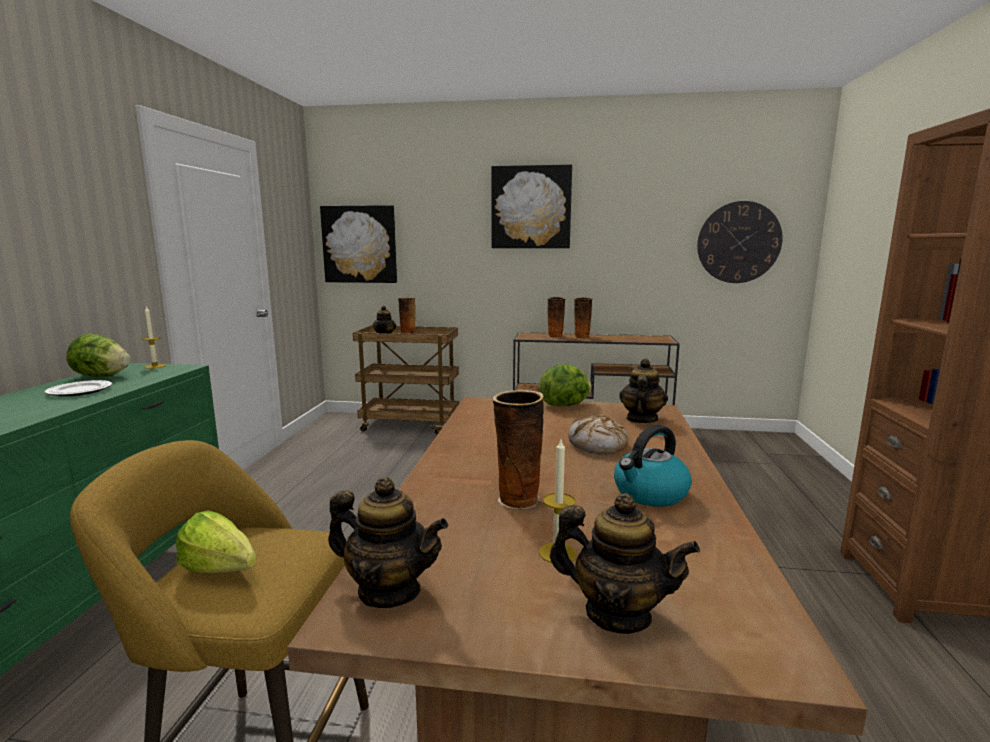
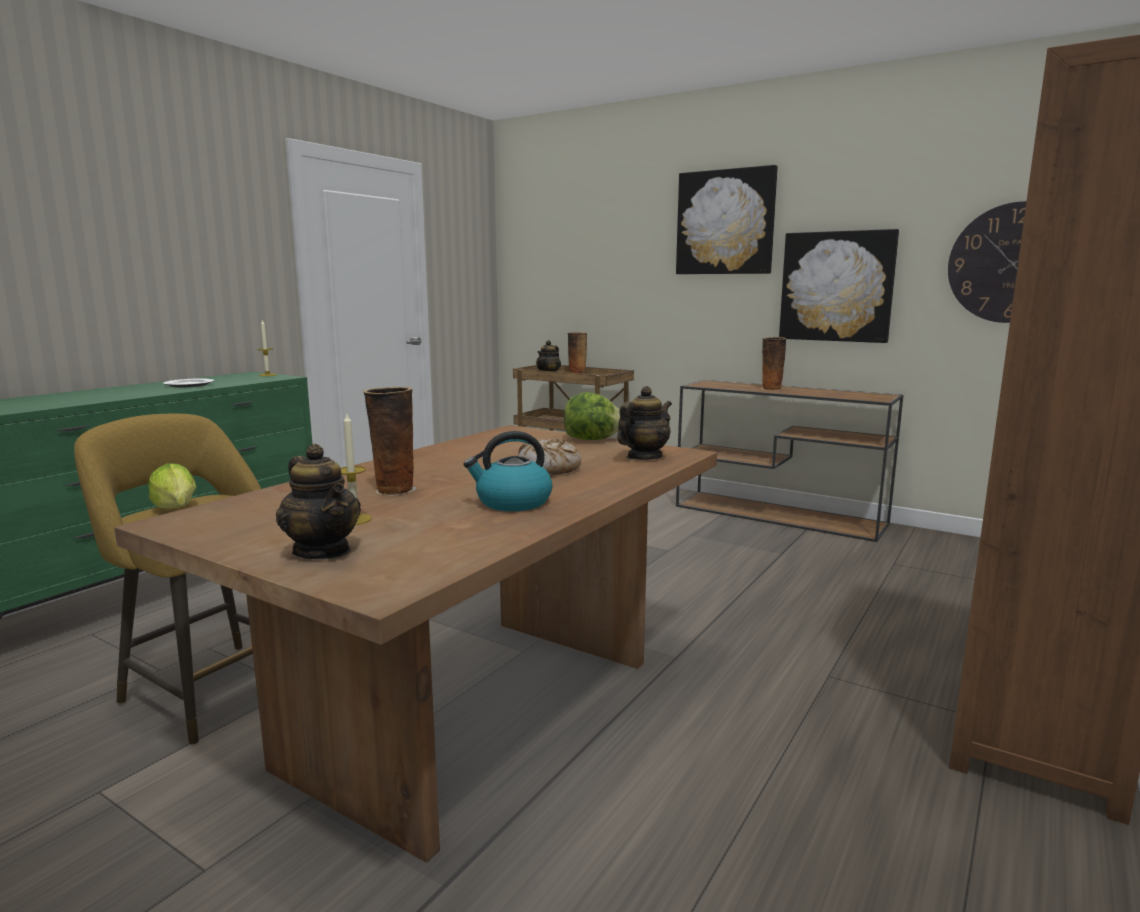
camera: 25 degrees right, 0 degrees up
lettuce [66,334,131,377] -> none
picture [320,205,397,283] -> picture moved to [779,229,899,343]
teapot [328,477,448,608] -> none
vase [547,297,566,338] -> none

